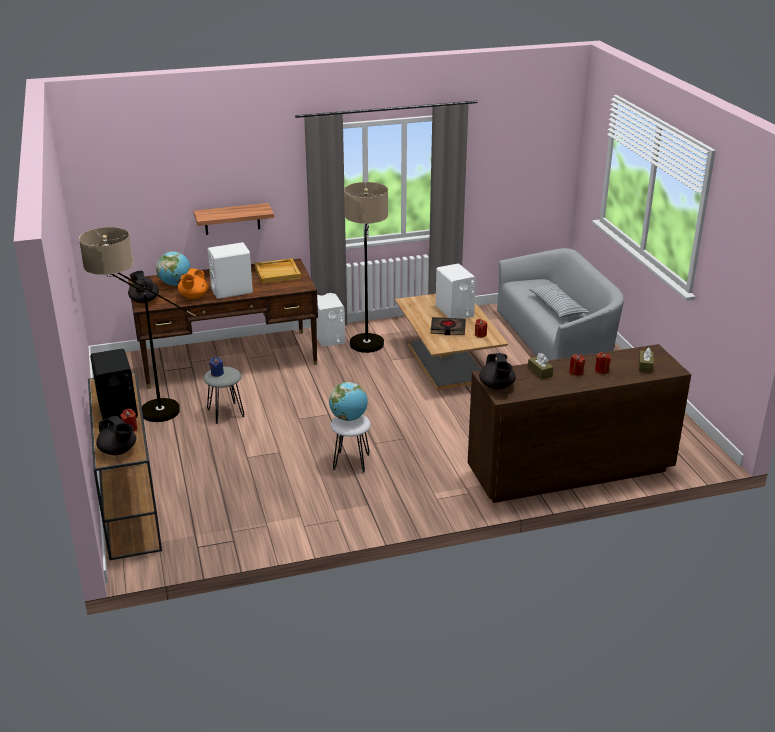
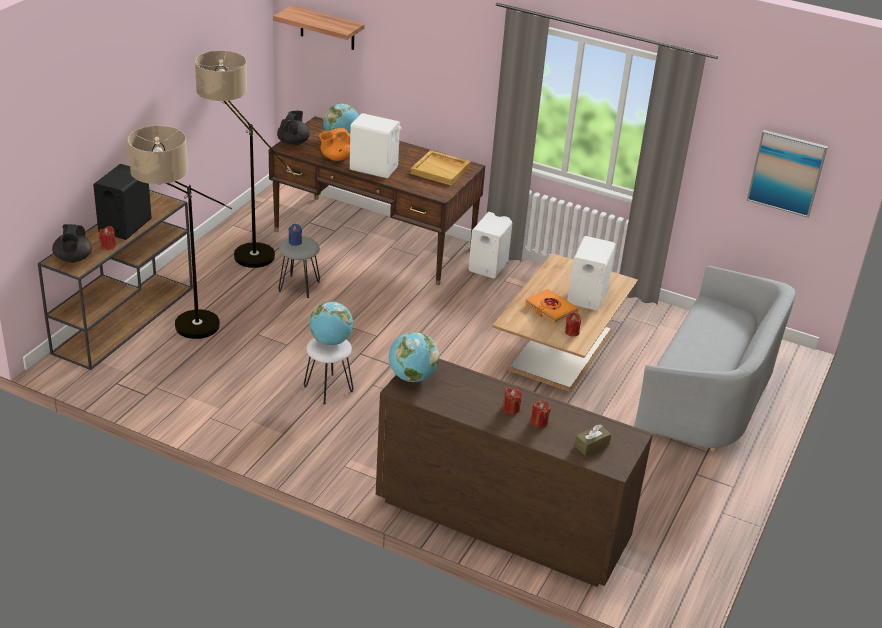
camera: 40 degrees right, 5 degrees up
shelf [194,203,274,235] -> shelf moved to [273,5,365,50]
floor lamp [344,182,388,353] -> floor lamp moved to [128,126,232,339]
black book [431,317,466,335] -> orange book [525,289,578,323]
black teapot [479,353,516,390] -> globe [389,332,439,382]
brown tissue box [528,353,554,379] -> none
pillow [529,284,589,317] -> none
none -> picture [747,130,828,218]

